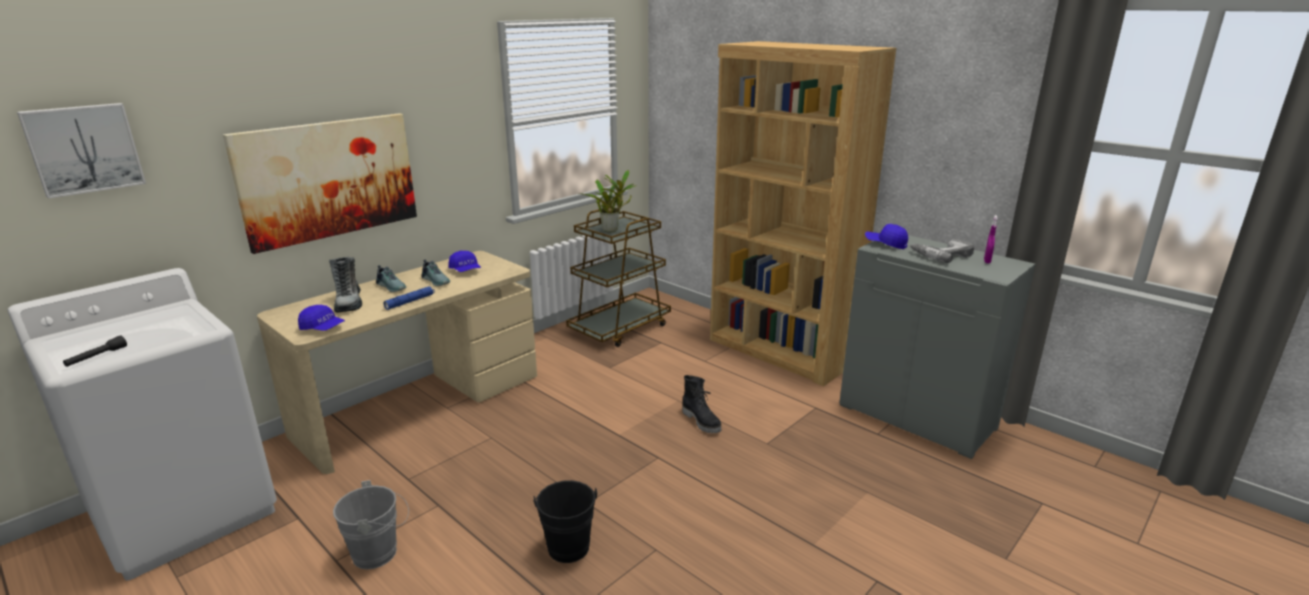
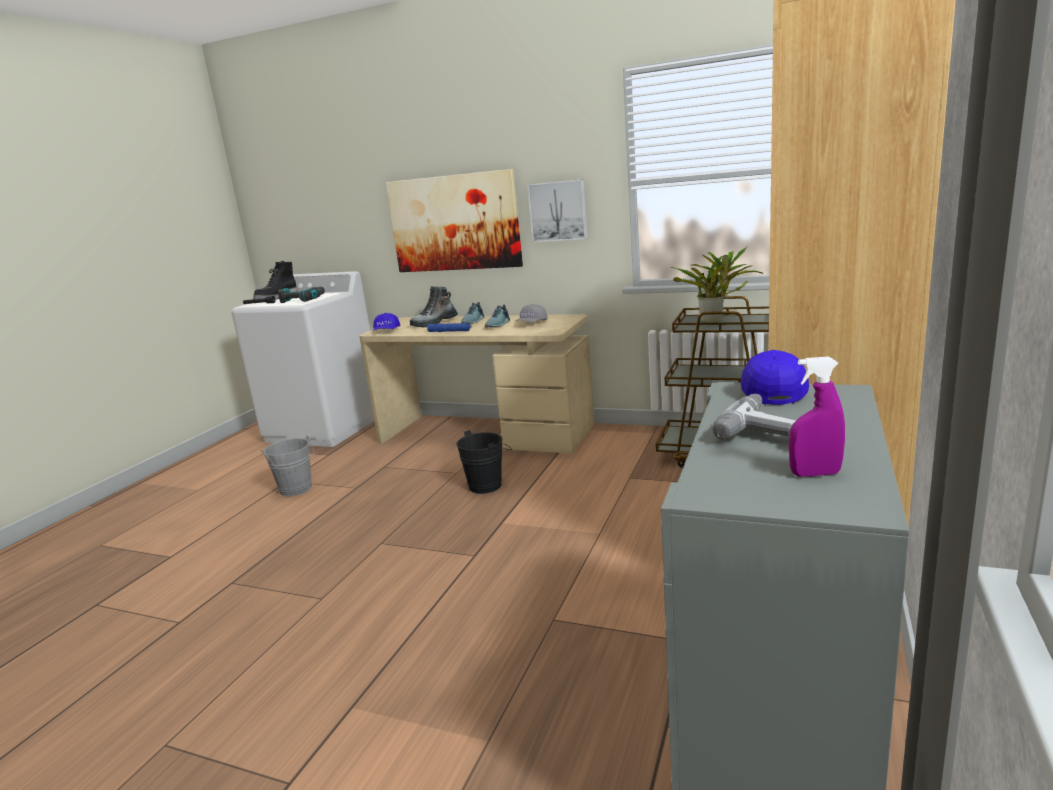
camera: 70 degrees right, 5 degrees down
picture [17,103,146,199] -> picture moved to [527,179,588,242]
blue cap [449,251,481,272] -> grey cap [516,304,548,322]
black bucket [534,480,597,563] -> black bucket moved to [457,430,512,494]
black boot [682,375,721,433] -> black boot moved to [253,261,298,300]
none -> power drill [278,287,325,303]

